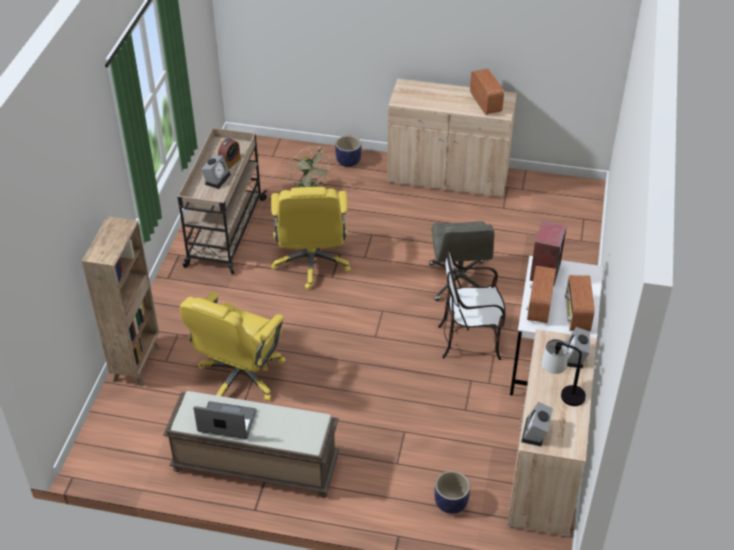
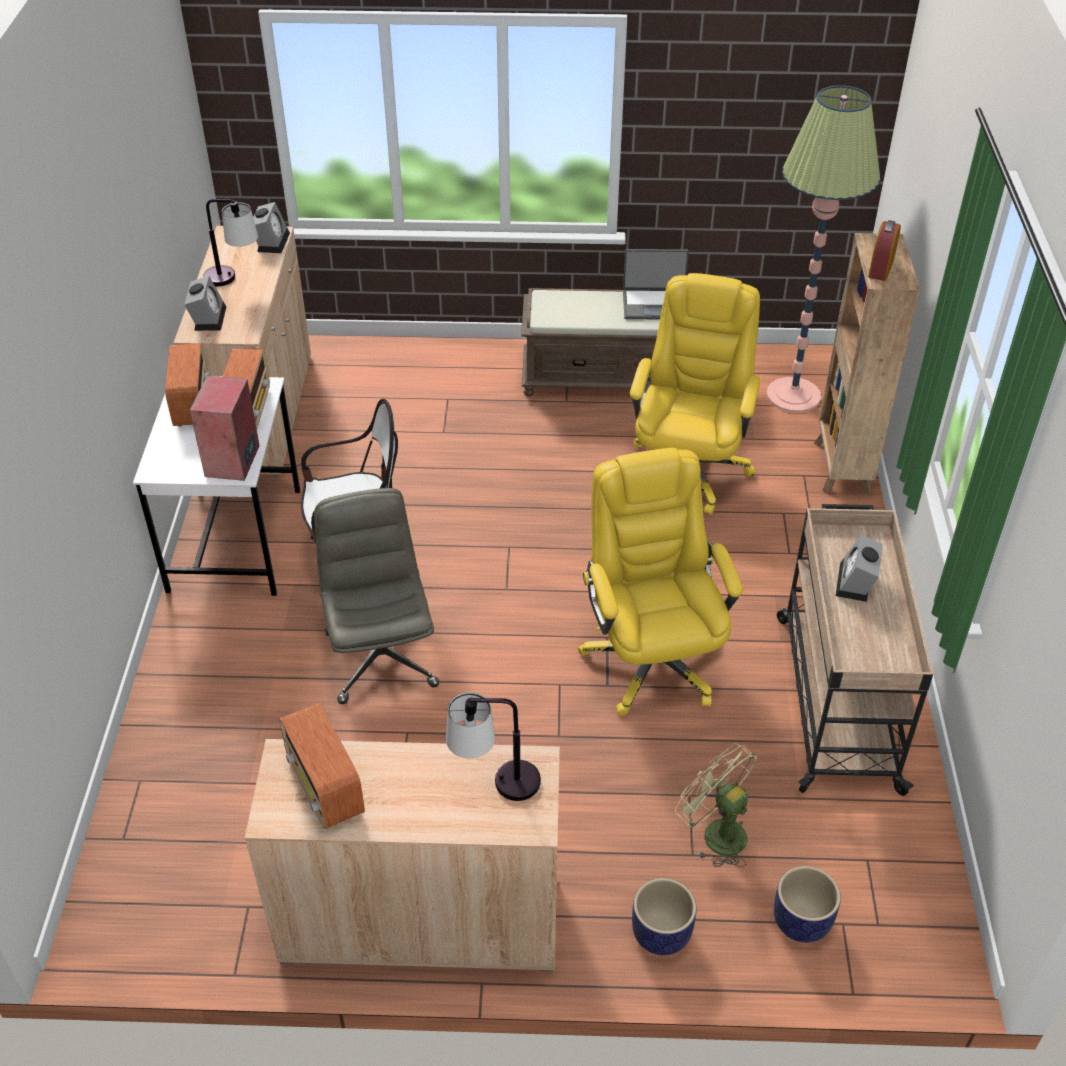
camera: 170 degrees right, 0 degrees up
alarm clock [218,138,241,169] -> alarm clock moved to [868,220,901,281]
planter [434,471,470,514] -> planter moved to [774,866,841,943]
none -> table lamp [446,692,541,801]
none -> floor lamp [767,85,880,413]

